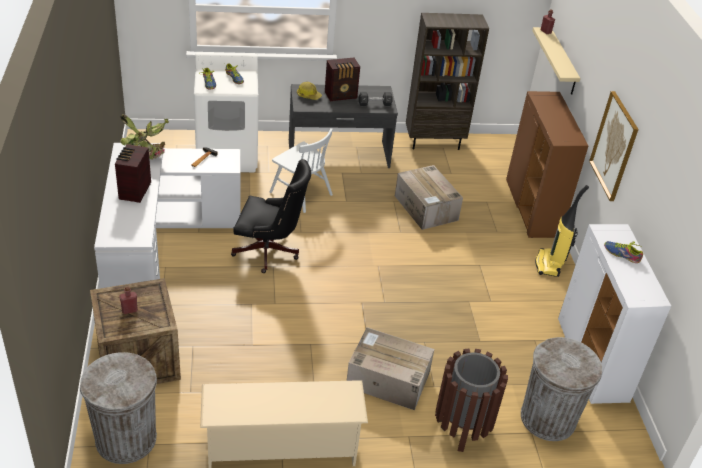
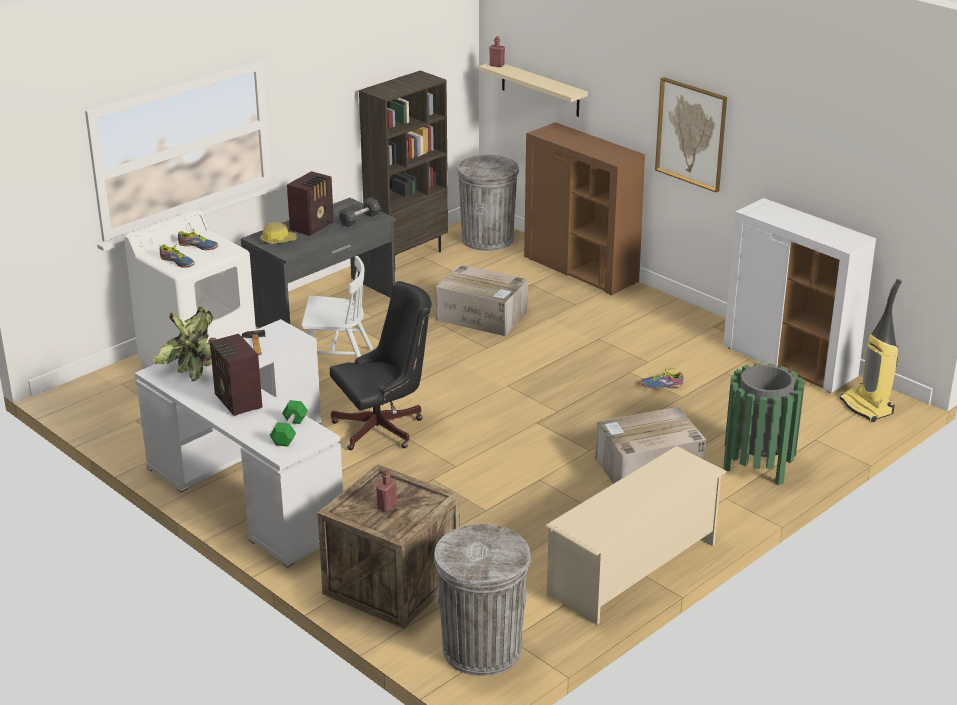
camera: 35 degrees left, 10 degrees down
brown trash can [435,349,508,452] -> green trash can [723,363,804,485]
grey trash can [521,337,602,441] -> grey trash can moved to [457,155,519,251]
vacuum cleaner [535,185,589,277] -> vacuum cleaner moved to [839,279,902,422]
shoe [604,241,643,263] -> shoe moved to [641,367,684,389]
none -> green dumbbell [270,400,308,446]

